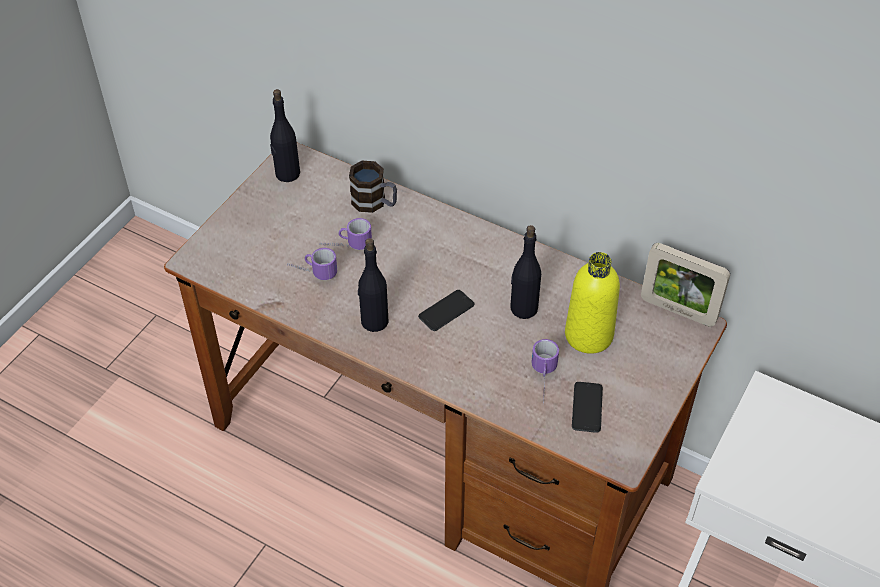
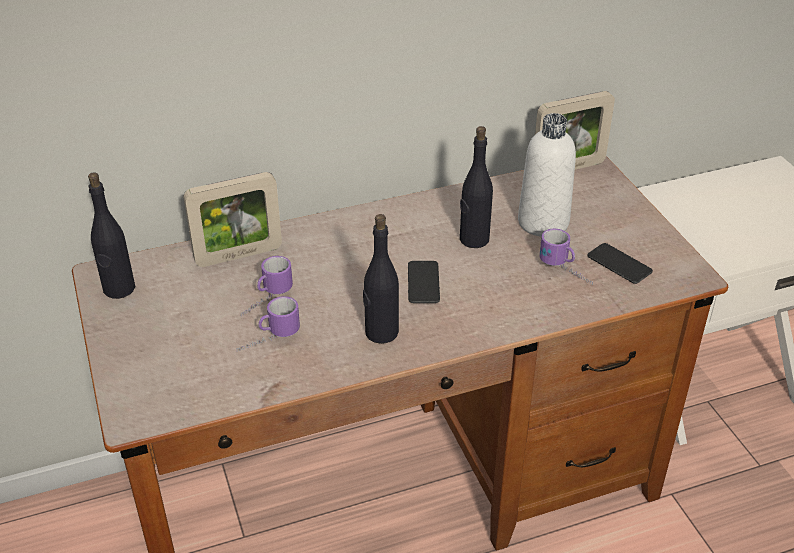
camera: 50 degrees left, 10 degrees down
mug [349,161,397,213] -> picture frame [184,172,282,267]
yellow bottle [565,252,620,354] -> white bottle [518,113,576,237]

